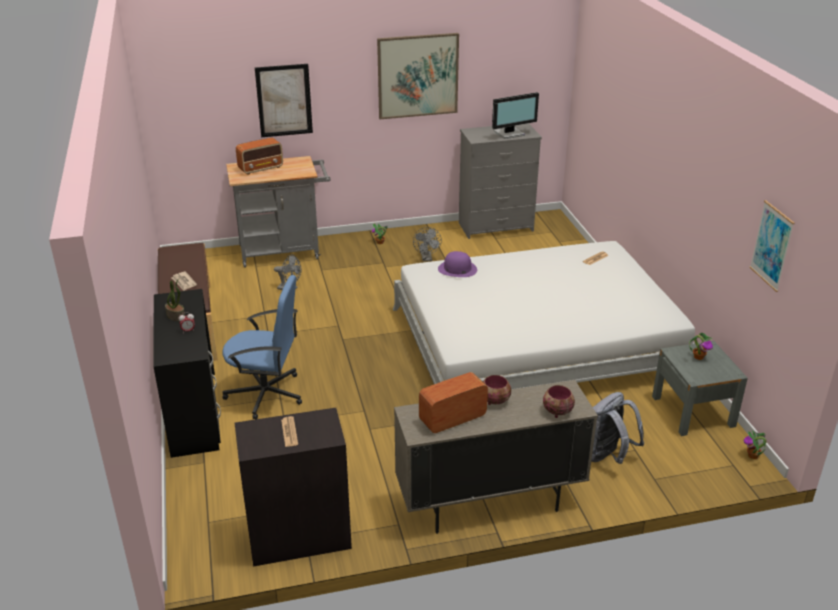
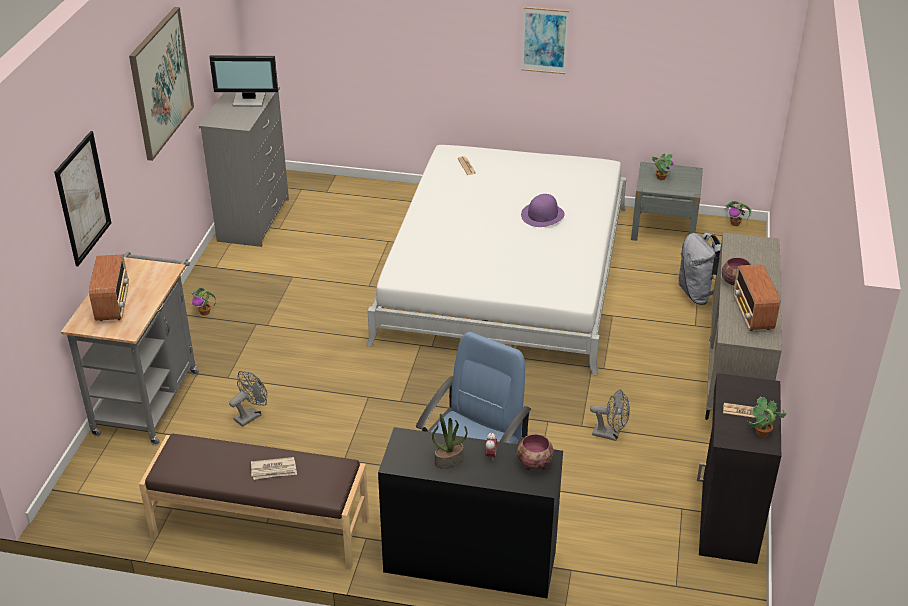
camera: 65 degrees left, 5 degrees up
grey fan [413,227,442,261] -> grey fan moved to [590,389,630,441]
purple hat [438,251,477,277] -> purple hat moved to [521,194,565,227]
monitor [492,92,539,139] -> monitor turned 90 degrees clockwise [209,55,278,107]
bowl [543,385,575,418] -> bowl moved to [517,434,554,470]
picture [749,200,795,292] -> picture moved to [521,7,569,74]
none -> potted plant [748,397,787,437]

